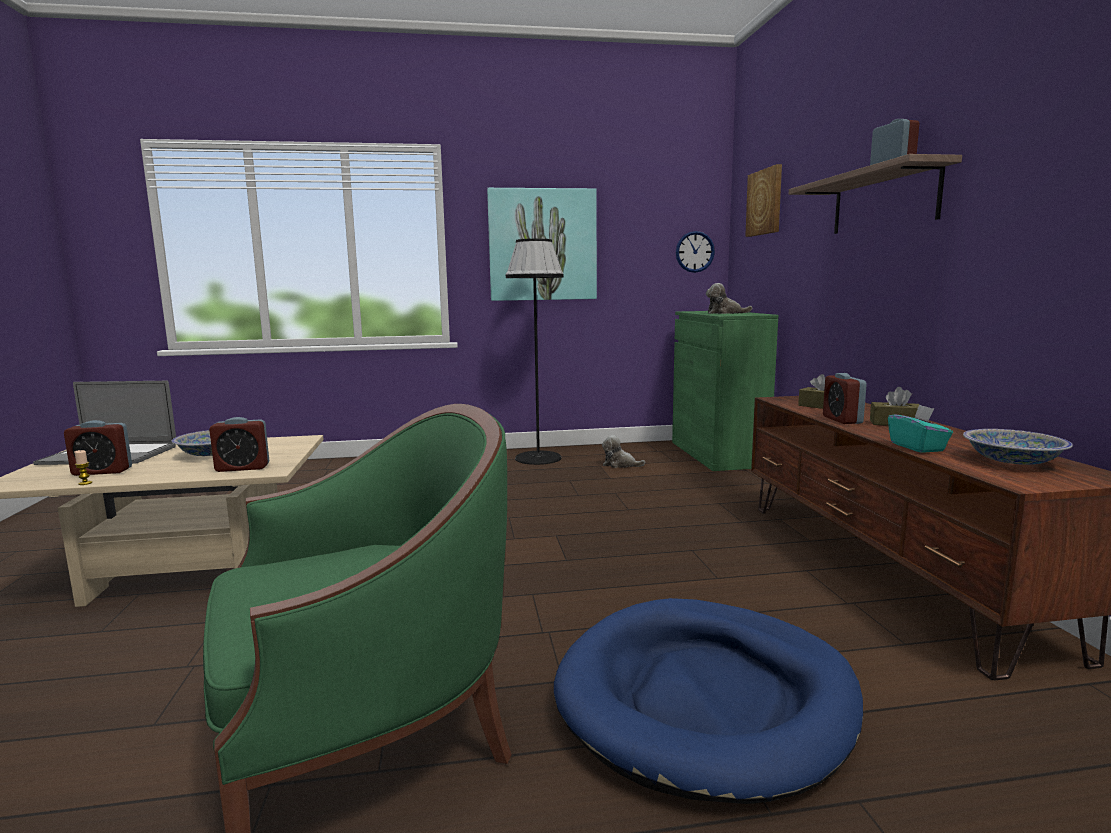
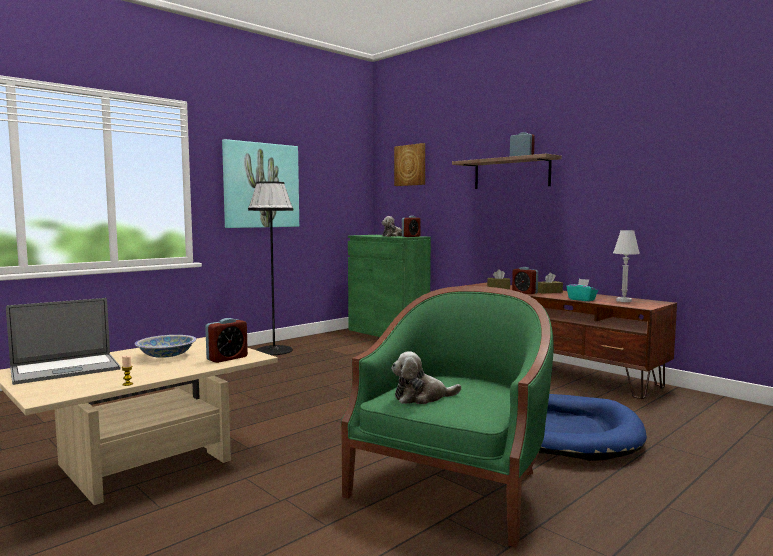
camera: 35 degrees left, 5 degrees down
alarm clock [64,420,132,476] -> alarm clock moved to [402,216,421,237]
plush toy [602,435,645,468] -> plush toy moved to [391,351,462,404]
wall clock [676,231,715,273] -> none
bowl [963,429,1073,465] -> white table lamp [613,230,640,302]

